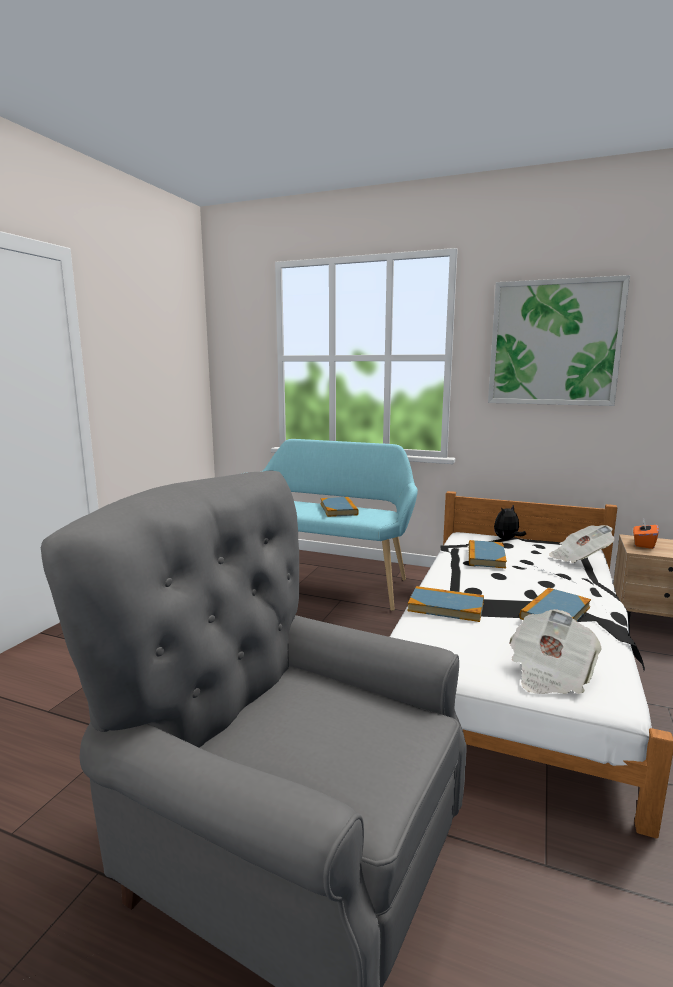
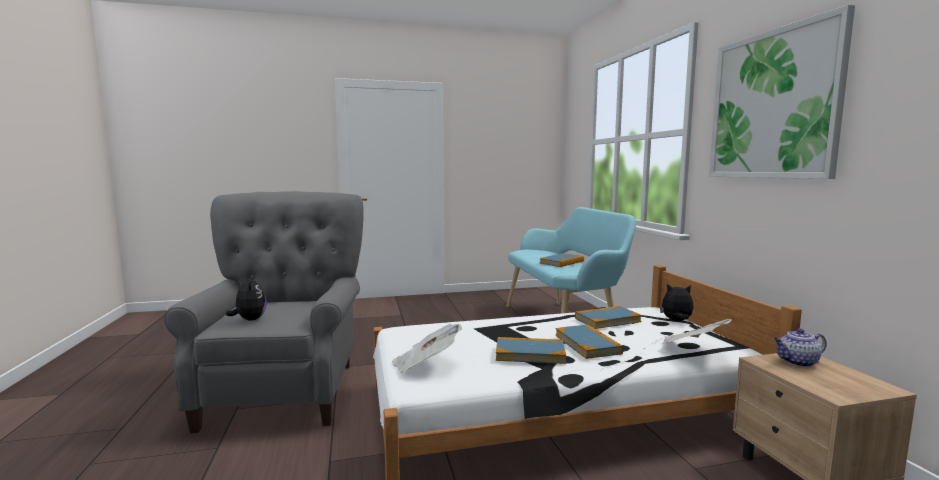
camera: 55 degrees right, 5 degrees down
book [408,586,484,622] -> book moved to [555,325,624,359]
orange tissue box [633,519,659,549] -> teapot [774,328,827,367]
none -> plush toy [226,276,267,321]

